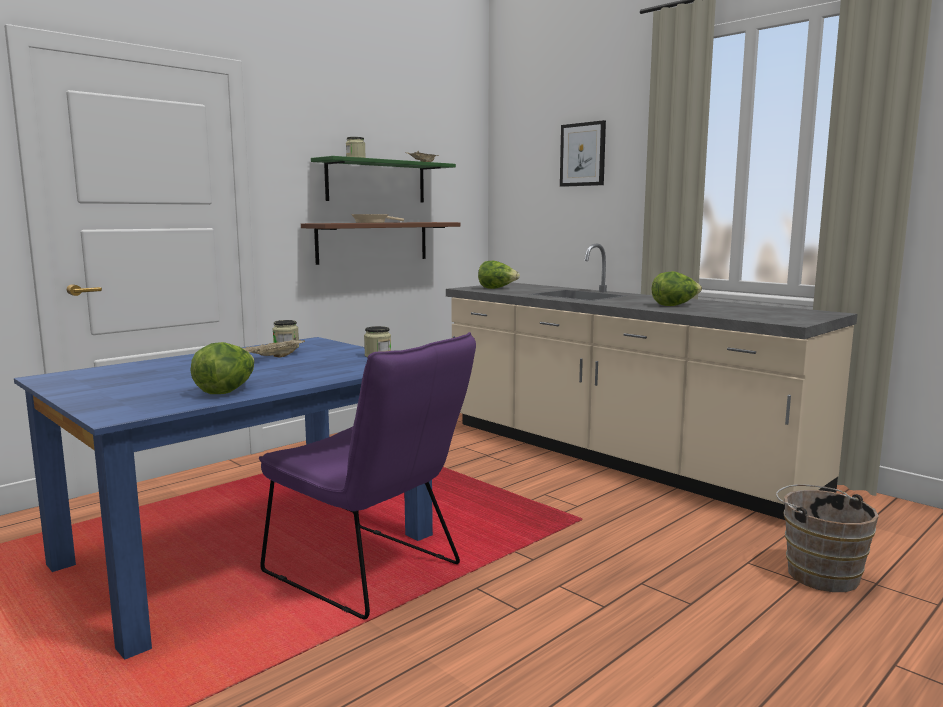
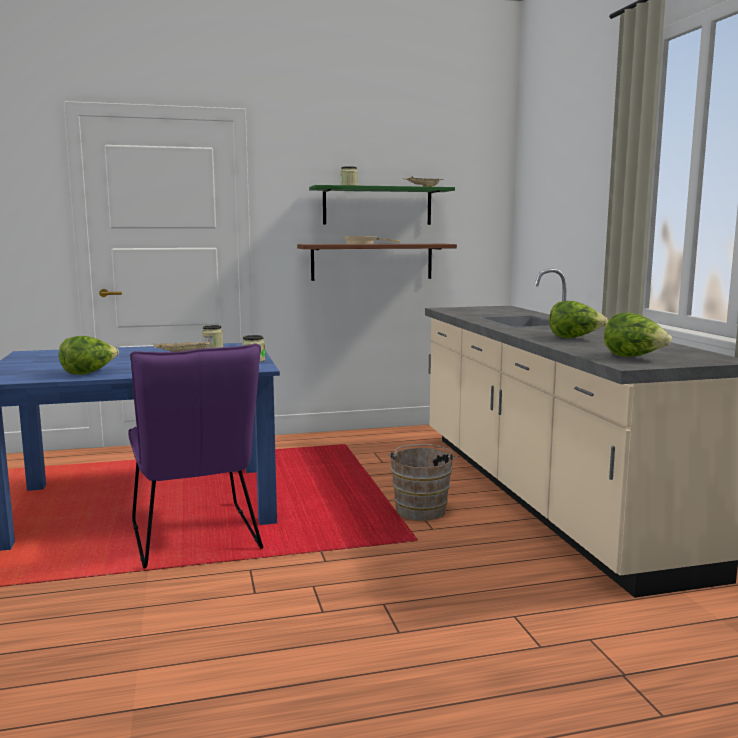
camera: 30 degrees right, 0 degrees up
lettuce [478,261,520,289] -> lettuce moved to [604,313,672,357]
picture [560,120,606,187] -> none
brown bucket [776,485,879,592] -> brown bucket moved to [388,444,458,521]

